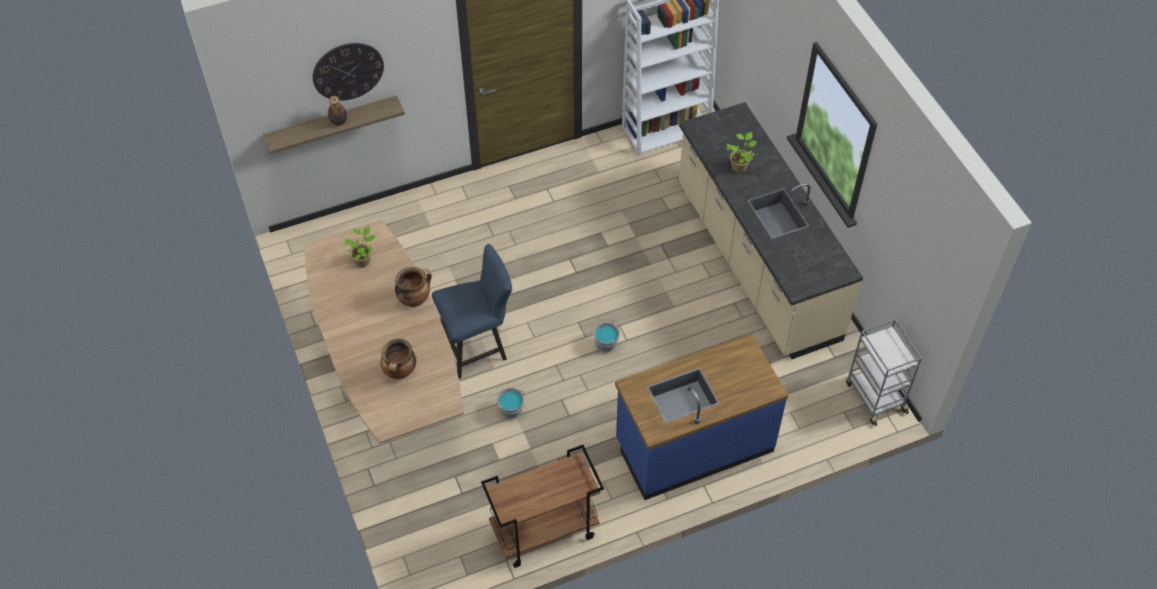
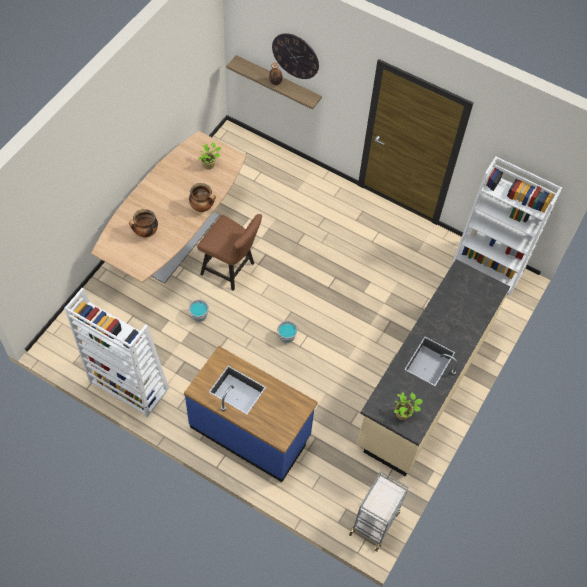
camera: 50 degrees right, 5 degrees up
blue chair [432,244,512,379] -> brown chair [197,214,262,291]
brown cart [481,445,604,568] -> white bookcase [64,288,169,417]
potted plant [726,132,757,173] -> potted plant moved to [394,392,423,420]

